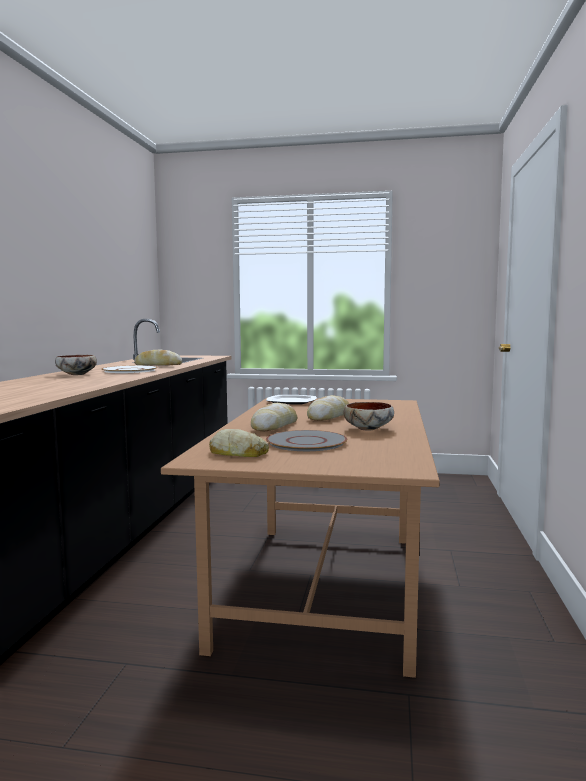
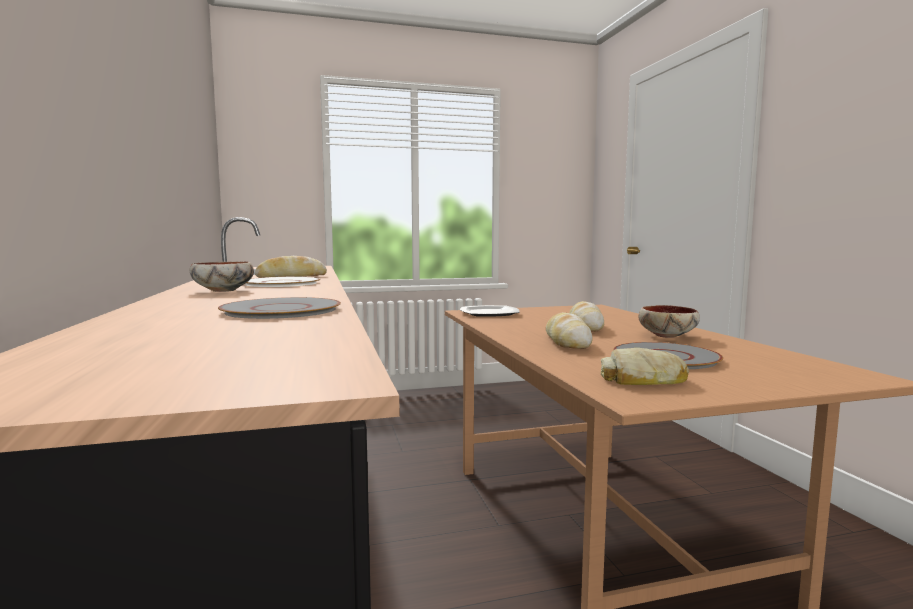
camera: 25 degrees left, 0 degrees up
none -> grey plate [218,297,341,319]

